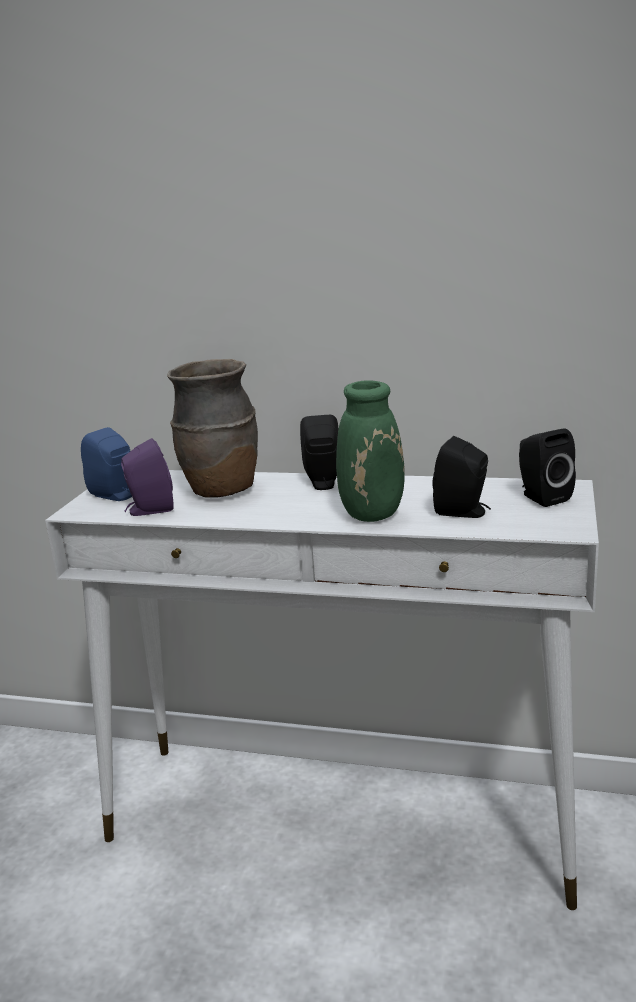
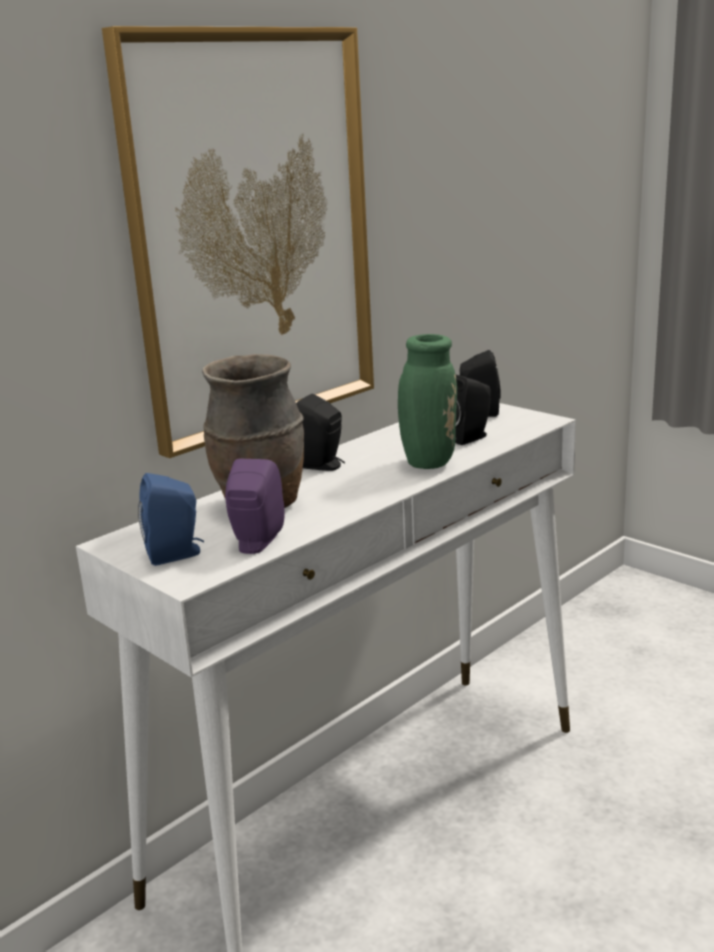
camera: 60 degrees left, 0 degrees up
none -> picture [102,26,374,458]

